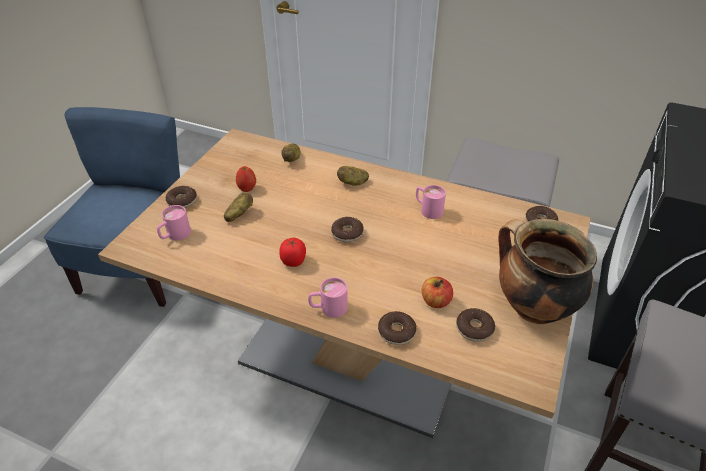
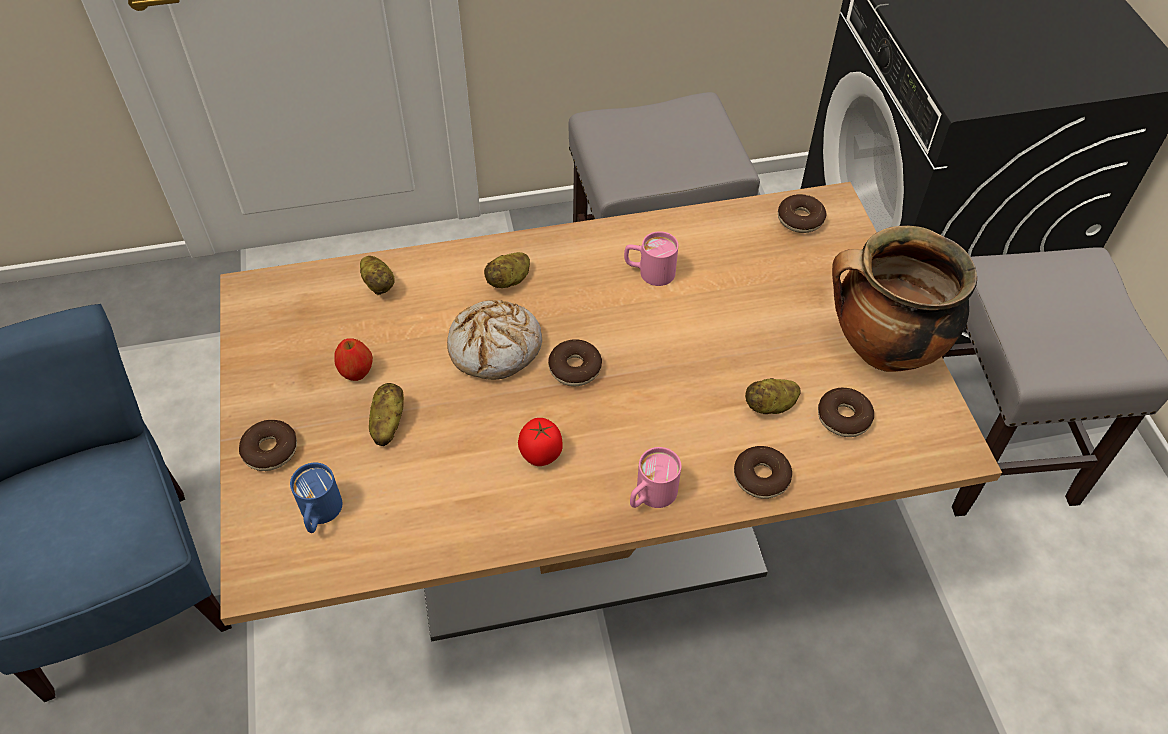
camera: 35 degrees left, 10 degrees up
pink mug [157,205,191,240] -> blue mug [290,463,342,533]
apple [422,277,453,308] -> potato [745,378,801,414]
none -> bread [447,300,542,380]

